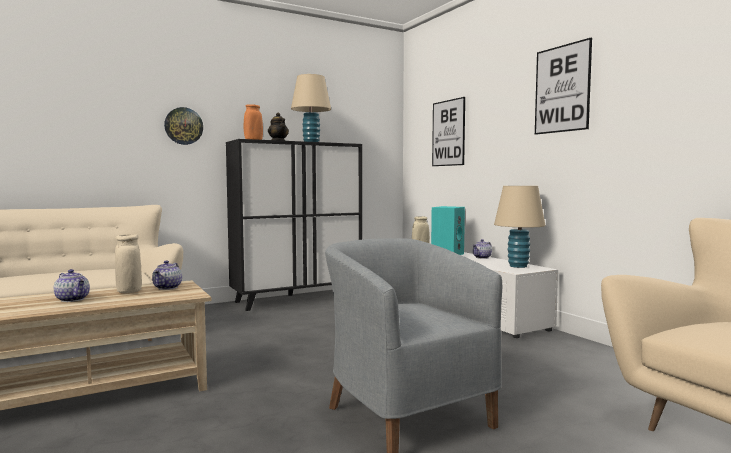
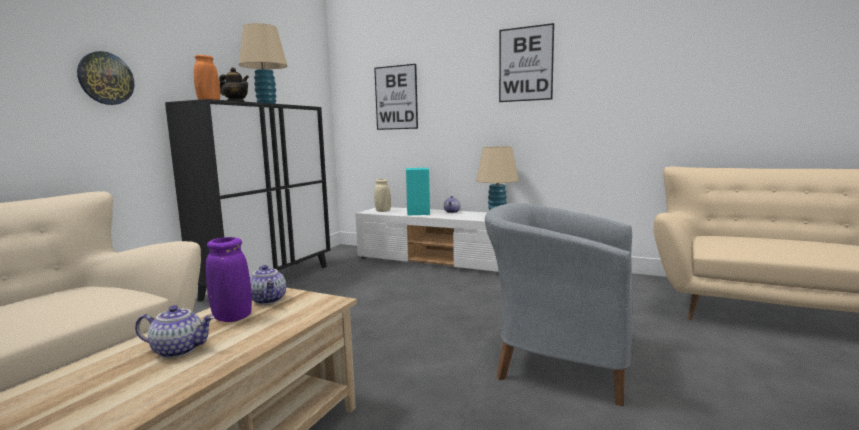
camera: 35 degrees left, 5 degrees up
beige vase [115,234,142,293] -> purple vase [206,237,252,322]

